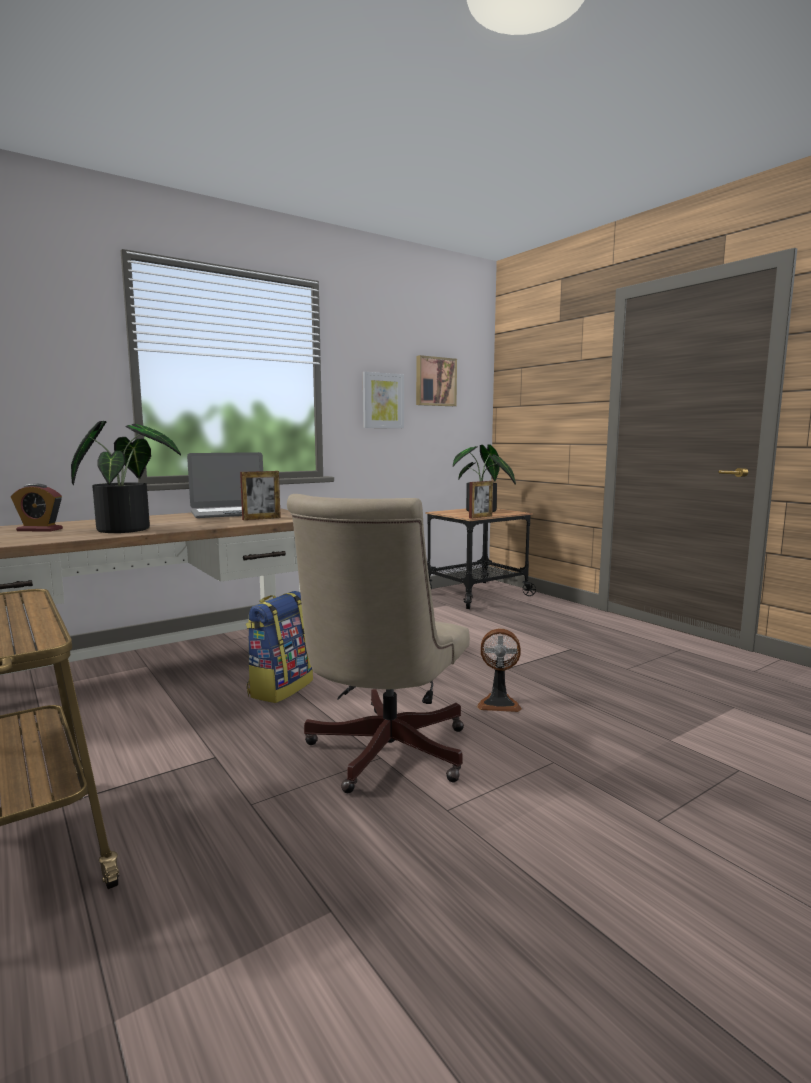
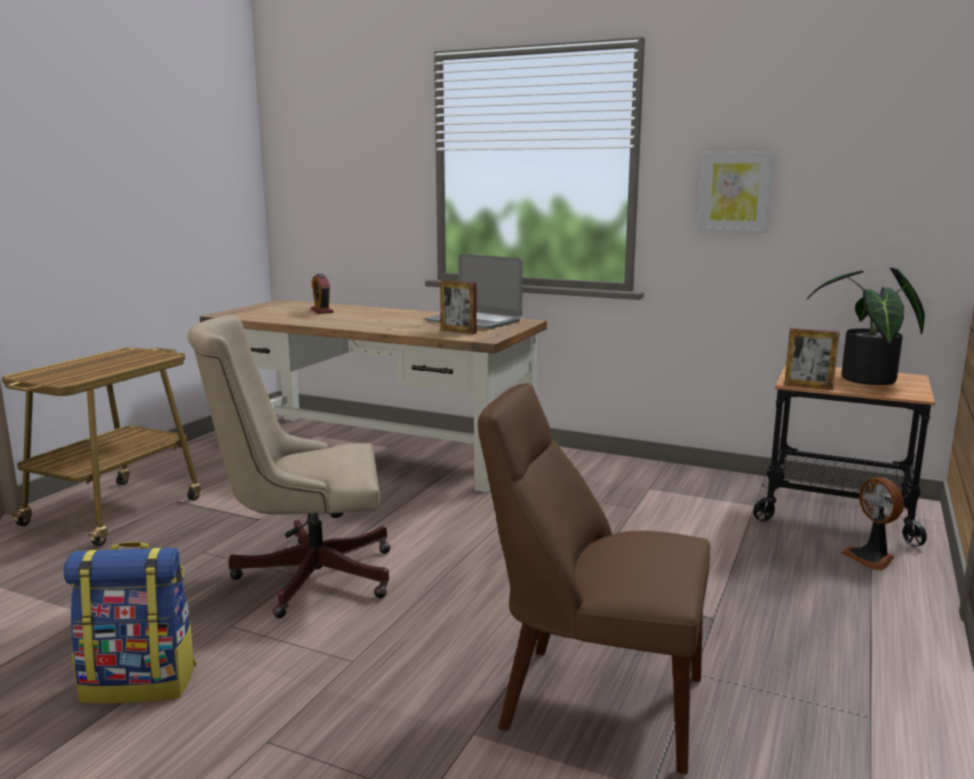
camera: 60 degrees right, 5 degrees up
potted plant [71,421,181,533] -> none
backpack [246,591,313,703] -> backpack moved to [64,542,196,704]
picture [416,355,457,406] -> none
fan [477,628,522,712] -> fan moved to [841,477,904,570]
none -> brown chair [478,383,710,774]

